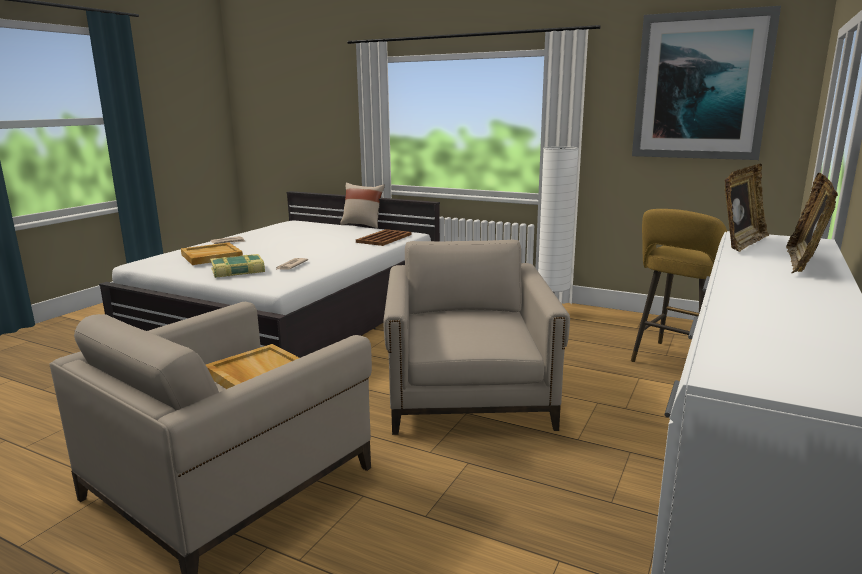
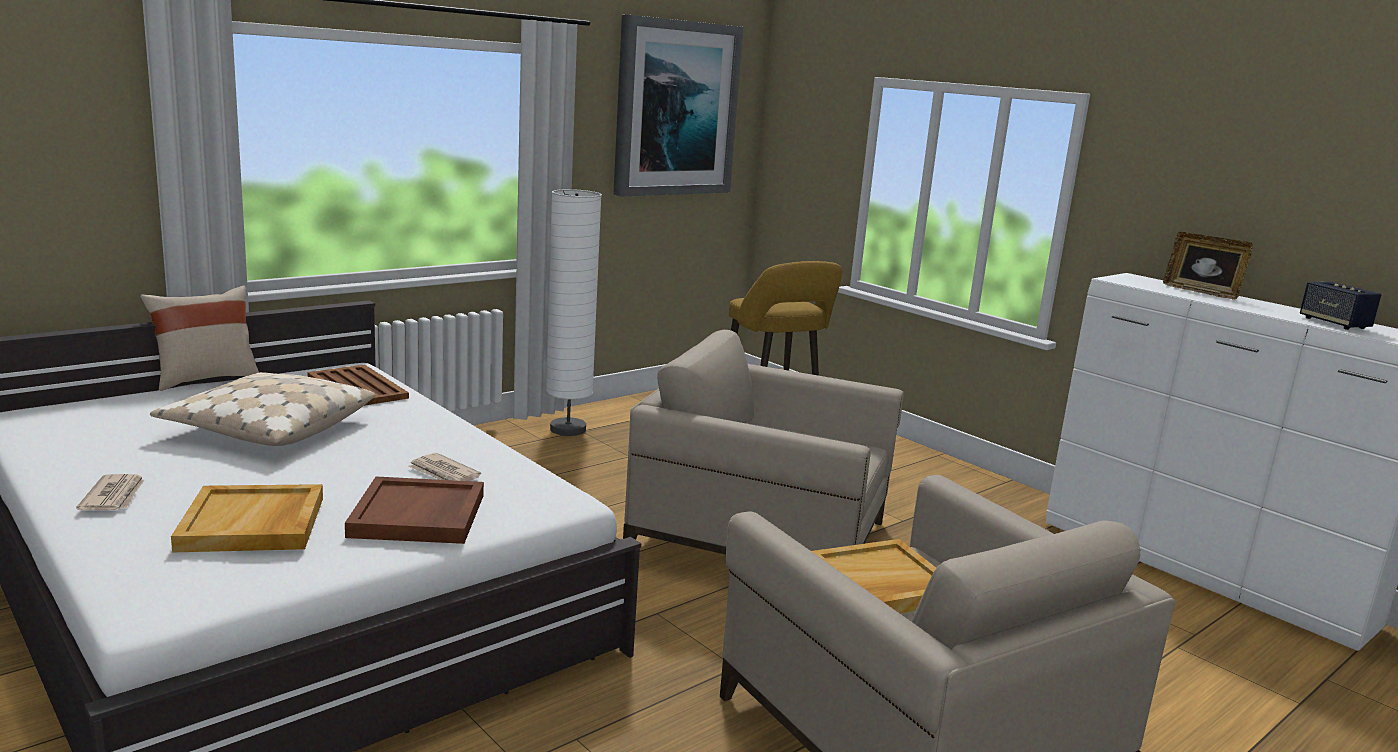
camera: 70 degrees left, 0 degrees up
book [210,254,265,278] -> brown tray [345,477,484,544]
picture frame [725,164,769,252] -> none
none -> beige pillow [150,372,376,446]
none -> speaker [1300,281,1381,330]

